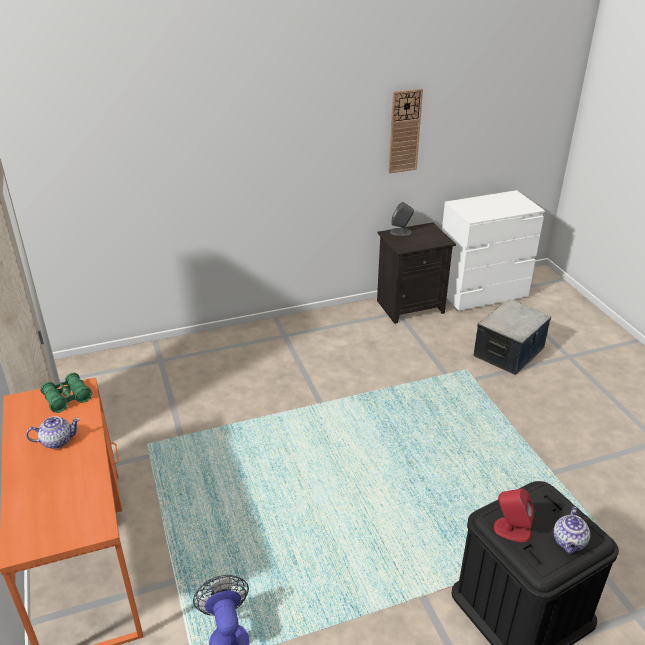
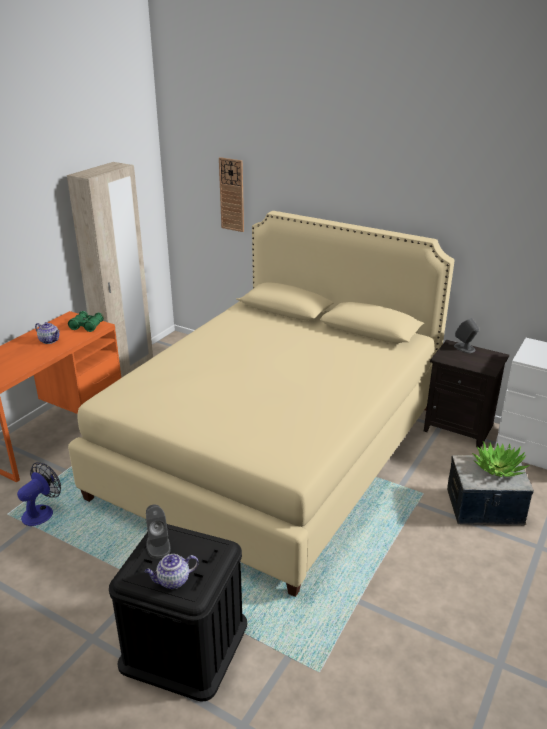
camera: 50 degrees right, 5 degrees down
wall clock [388,89,423,173] -> wall clock moved to [219,157,244,232]
red speaker [494,488,535,542] -> grey speaker [146,504,171,558]
none -> beige bed [68,211,455,597]
none -> potted plant [472,441,530,477]

